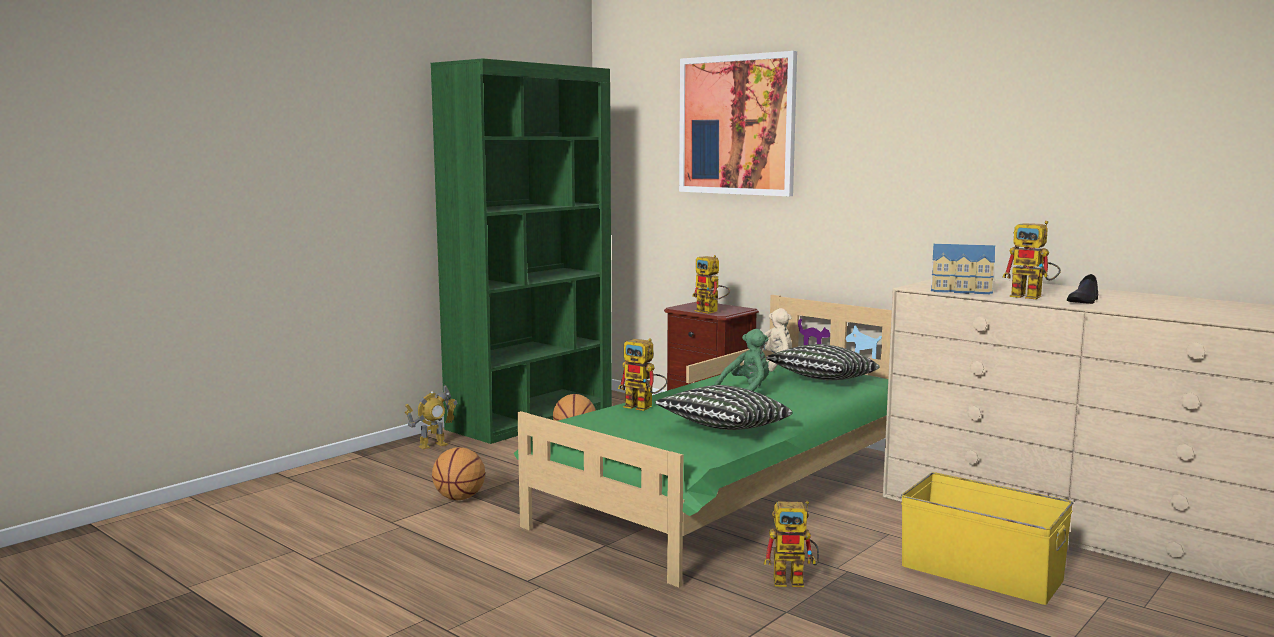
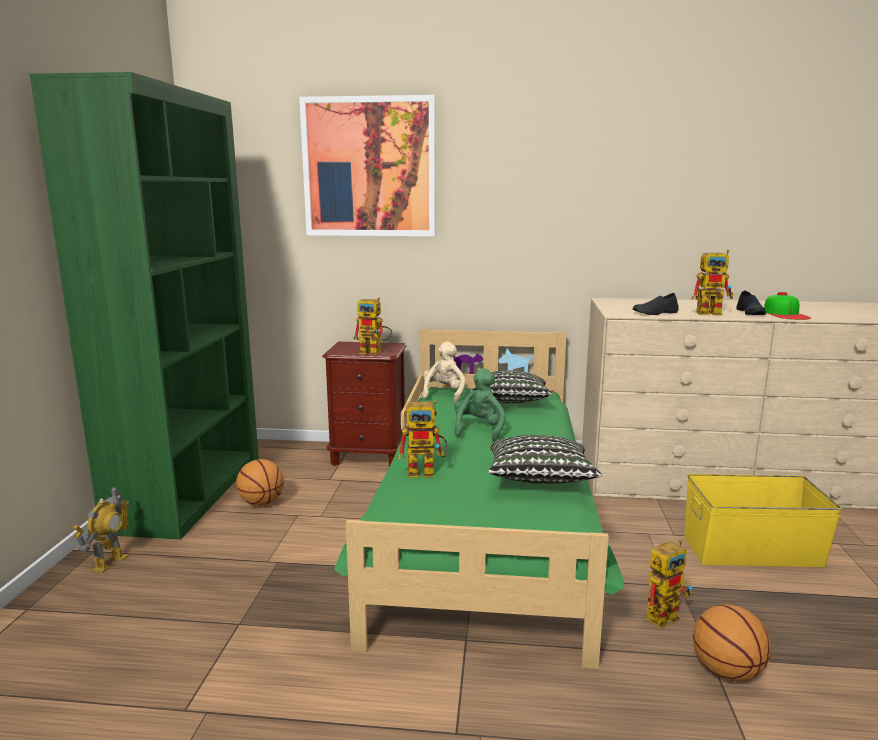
camera: 35 degrees left, 5 degrees up
basketball [432,447,485,500] -> basketball moved to [693,604,771,681]
toy house [931,244,995,294] -> black shoe [633,293,679,315]
none -> cap [764,292,811,320]

